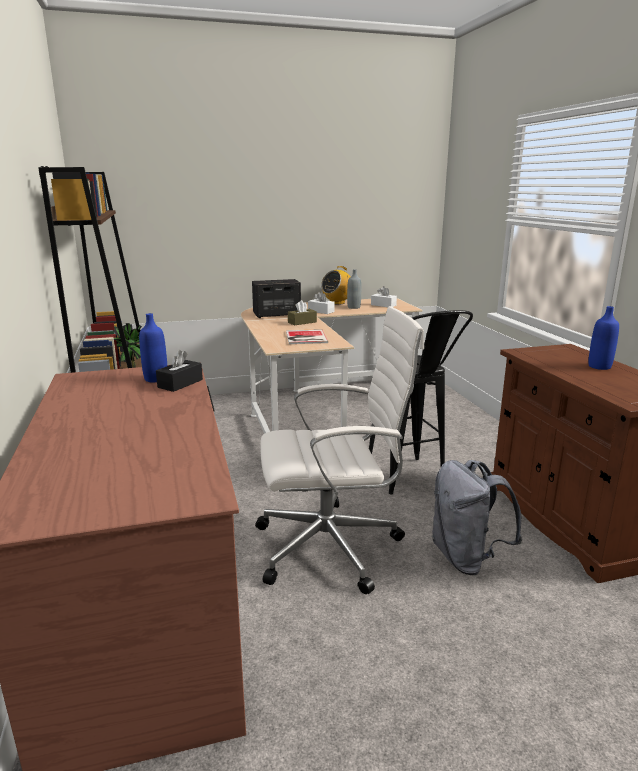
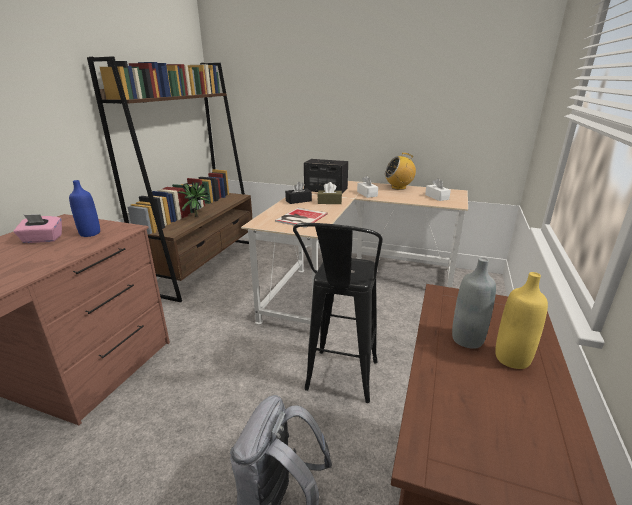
camera: 35 degrees right, 5 degrees up
black tissue box [156,350,203,392] -> black tissue box moved to [285,181,312,204]
white office chair [255,306,424,594] -> none
grey bottle [347,269,361,309] -> grey bottle moved to [452,257,496,349]
blue bottle [588,306,619,370] -> yellow bottle [495,272,548,369]
none -> pink tissue box [14,215,62,243]

